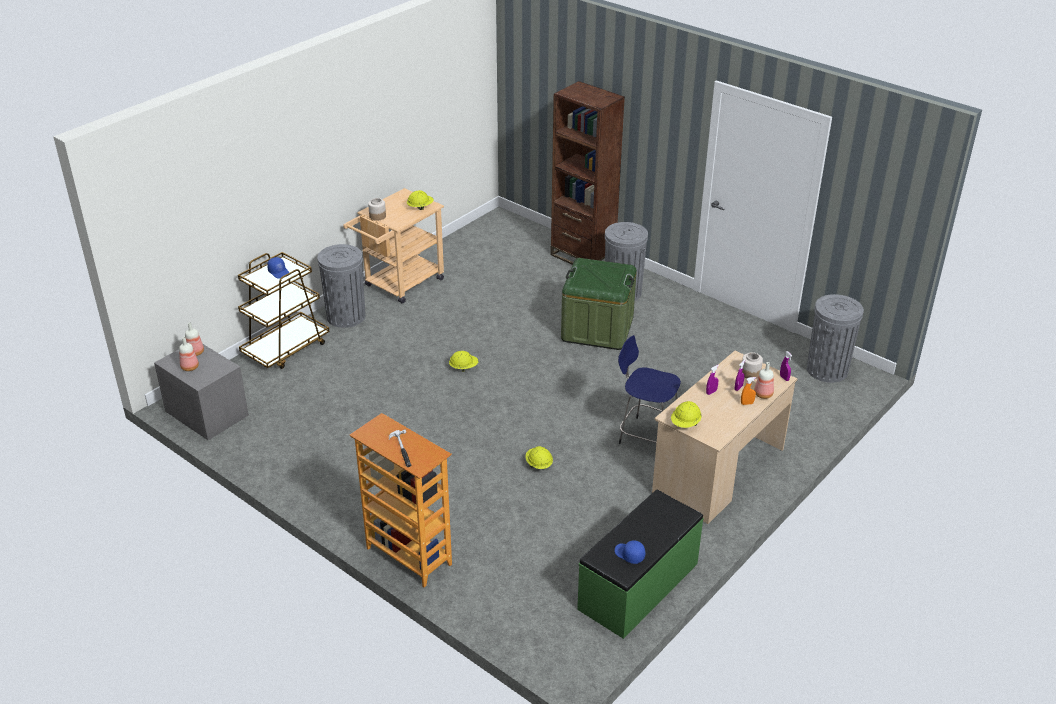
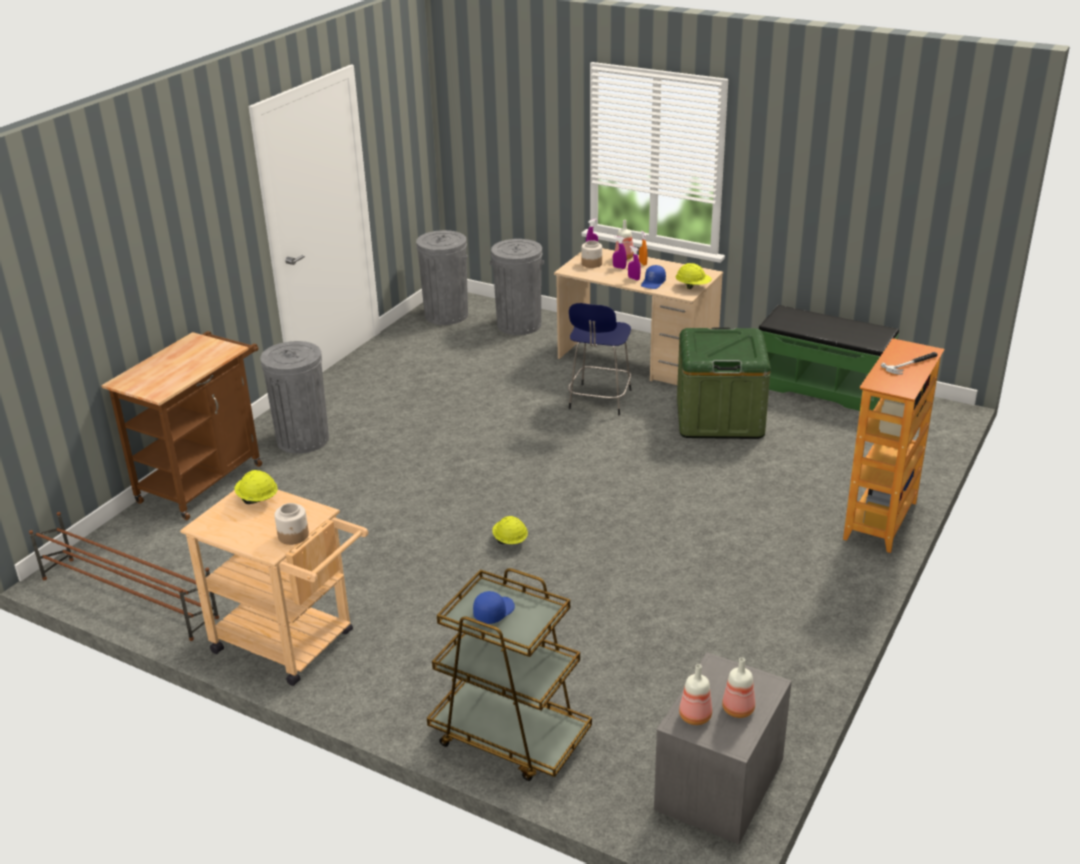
camera: 100 degrees left, 5 degrees down
grey trash can [317,244,366,328] -> grey trash can moved to [490,239,544,335]
yellow hard hat [525,446,553,469] -> none
brown bookcase [550,81,625,265] -> brown cart [101,331,262,520]
green storage box [561,258,637,350] -> green storage box moved to [677,327,771,439]
blue cap [615,540,645,564] -> blue cap moved to [641,265,666,289]
none -> brown shoe rack [29,512,219,641]

